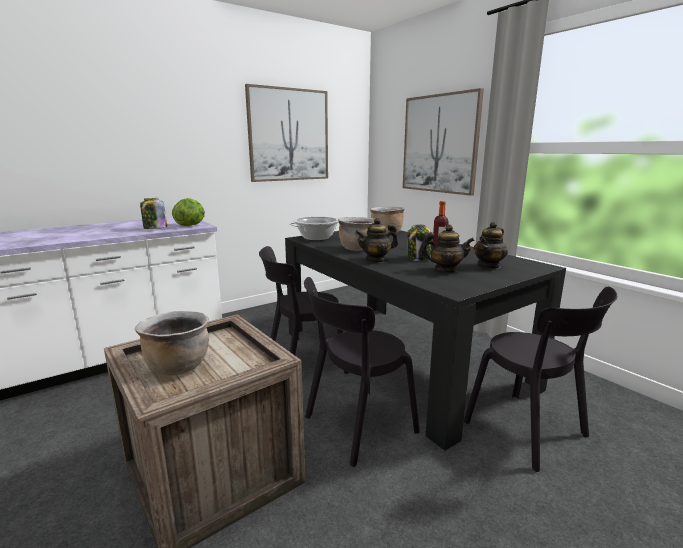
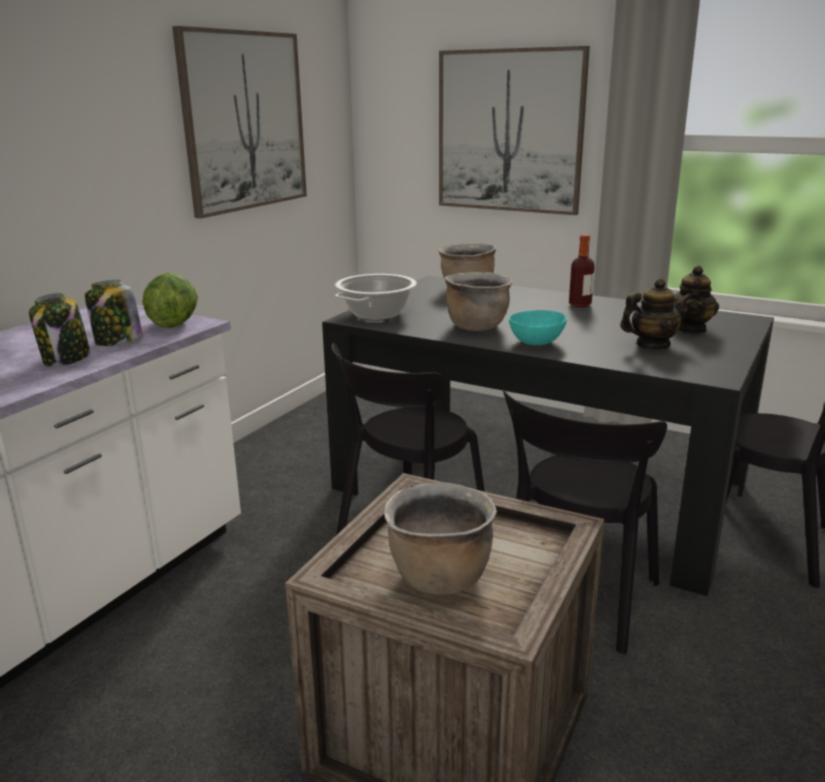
camera: 25 degrees left, 5 degrees up
teapot [355,218,398,263] -> turquoise bowl [509,310,567,345]
jar [407,224,431,261] -> jar moved to [29,293,90,367]

